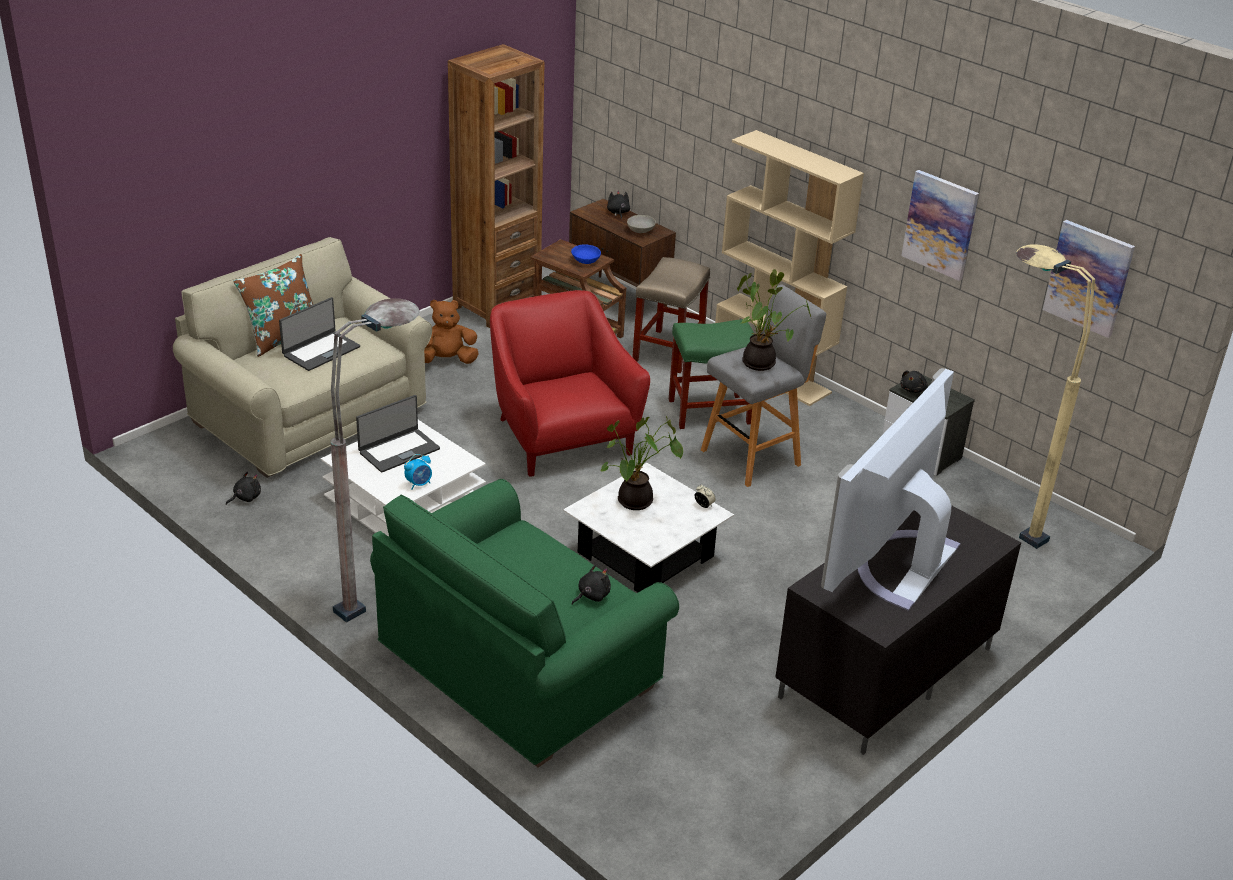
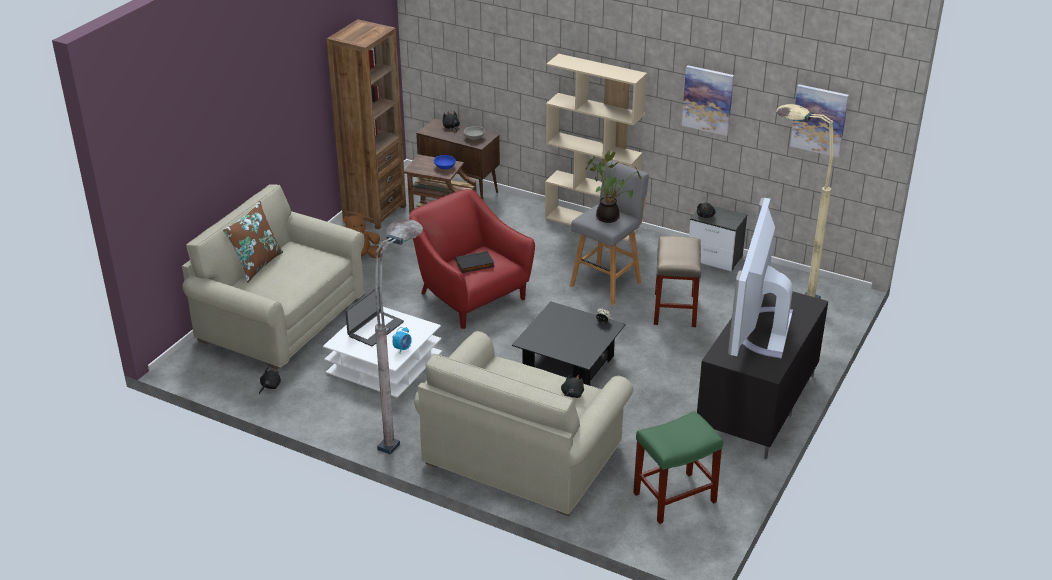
camera: 15 degrees left, 0 degrees up
laptop [279,297,360,371] -> none
green sofa [370,479,679,767] -> beige sofa [414,331,633,516]
white coffee table [563,463,734,592] -> black coffee table [512,302,626,386]
potted plant [601,416,683,510] -> none
beige stool [633,257,710,373] -> beige stool moved to [654,236,701,327]
green stool [669,319,754,429] -> green stool moved to [633,411,723,524]
none -> black book [455,251,495,273]

